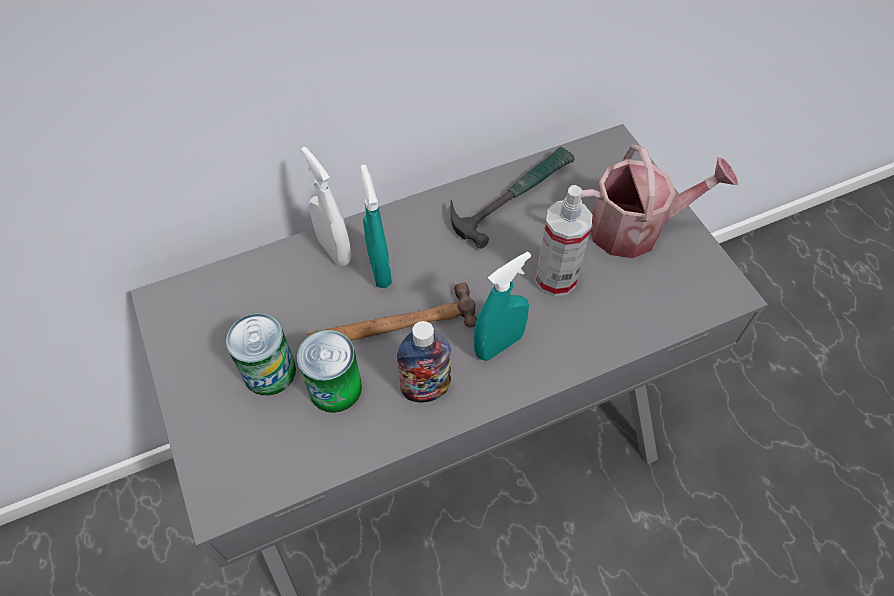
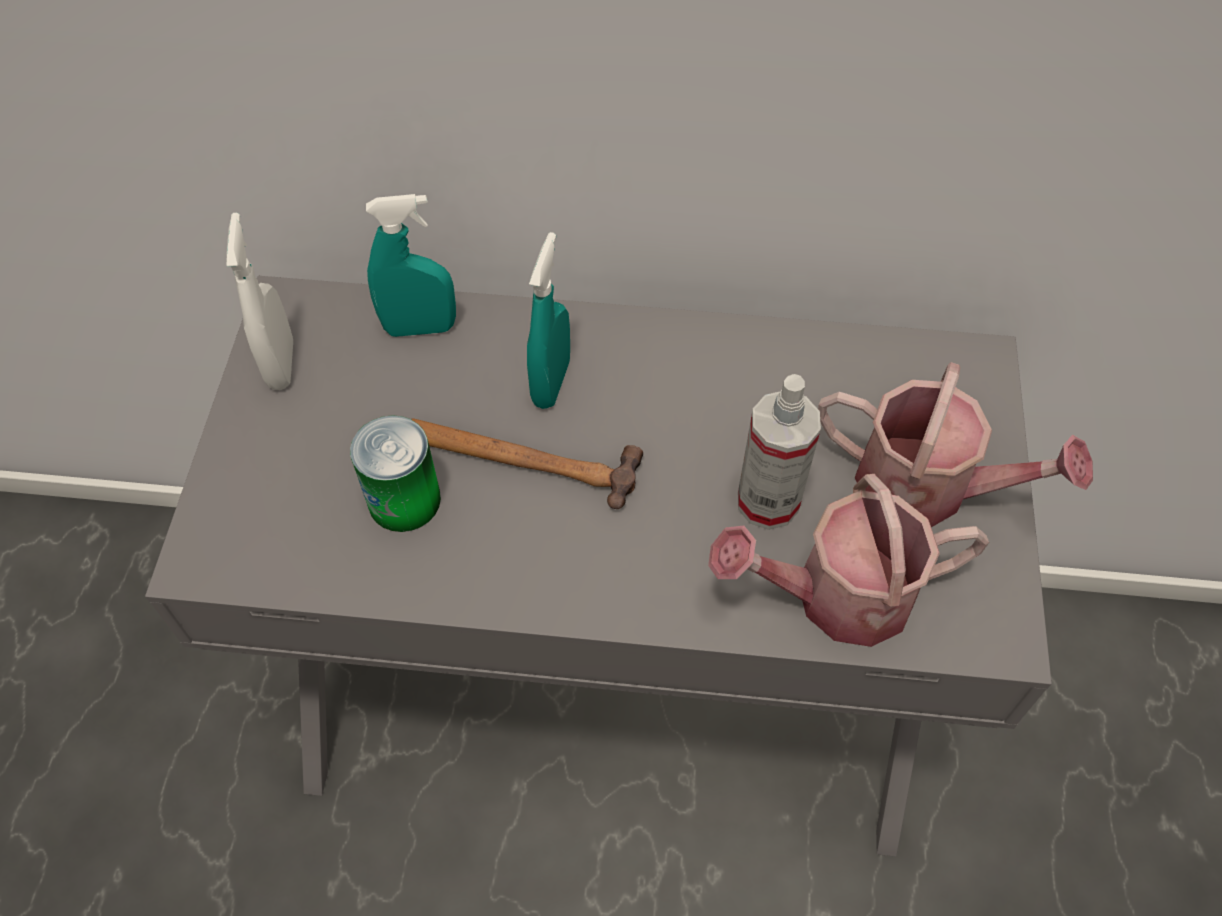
camera: 30 degrees right, 0 degrees up
can [226,313,296,396] -> none
white spray bottle [301,147,351,266] -> white spray bottle moved to [226,213,293,390]
bottle [397,321,451,402] -> none
hammer [450,147,575,249] -> none
turquoise spray bottle [473,252,531,361] -> turquoise spray bottle moved to [366,194,456,337]
none -> watering can [708,474,989,647]

